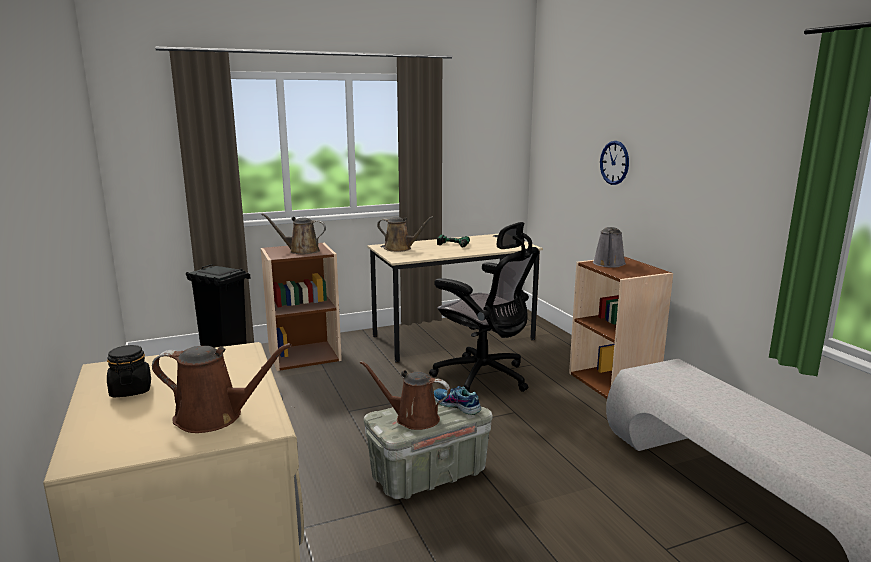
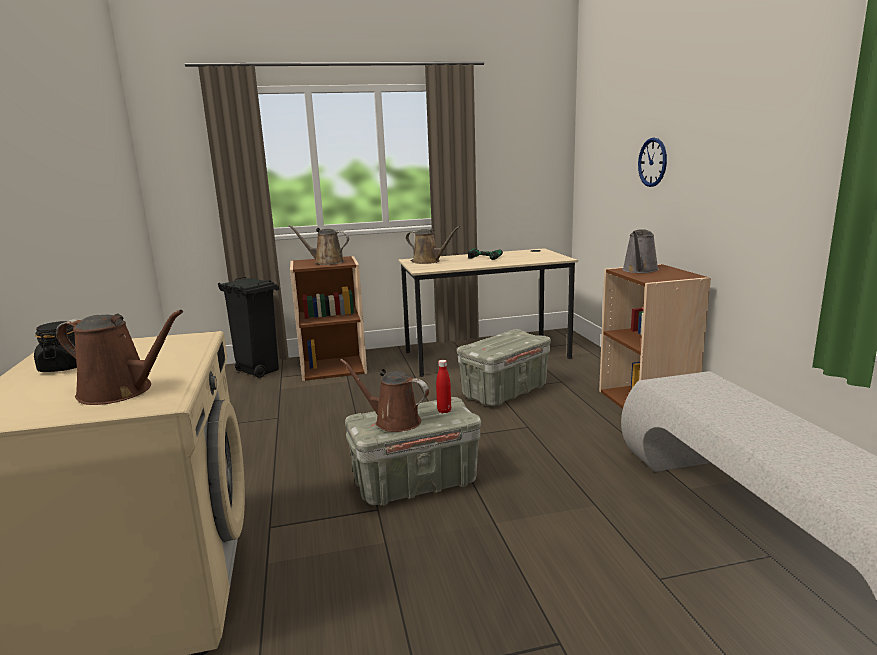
camera: 10 degrees right, 0 degrees up
office chair [429,222,539,392] -> grey storage box [457,329,551,406]
shoe [434,386,481,415] -> red bottle [436,360,451,413]

